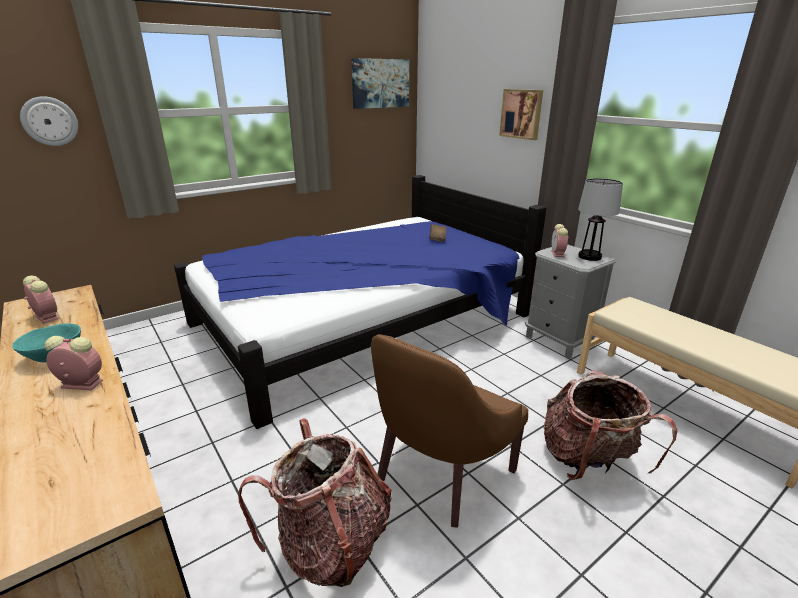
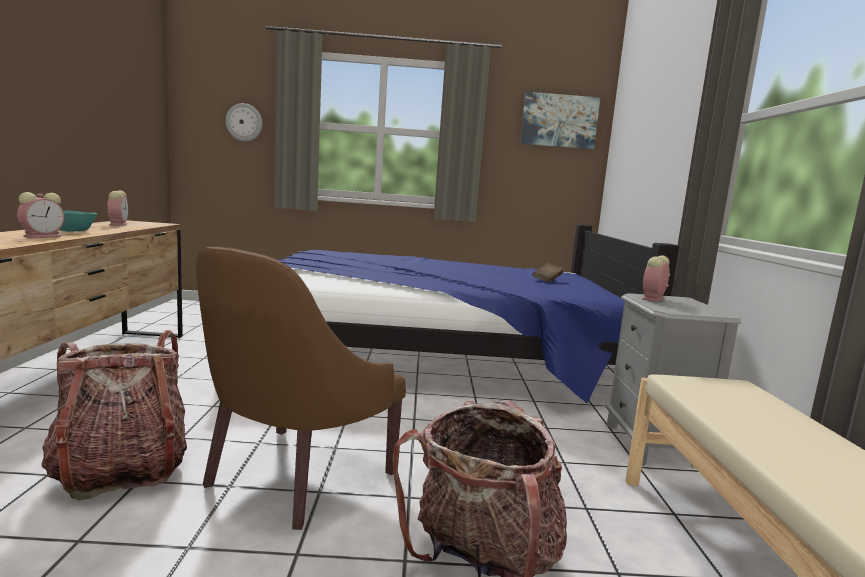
camera: 35 degrees right, 15 degrees down
alarm clock [45,336,103,390] -> alarm clock turned 75 degrees clockwise [17,192,64,238]
brown armchair [371,334,528,528] -> brown armchair turned 45 degrees counterclockwise [196,246,406,530]
picture [499,89,543,140] -> none
table lamp [578,178,623,261] -> none

